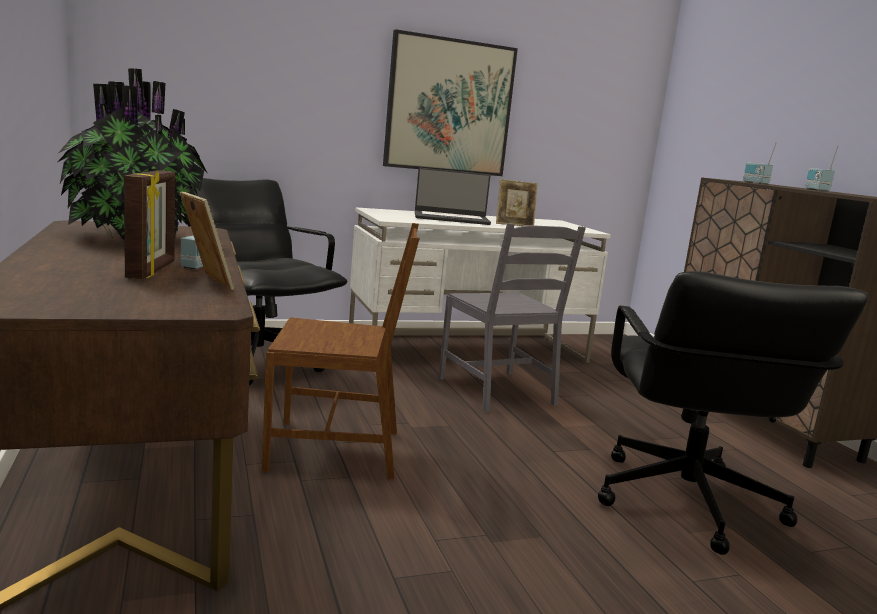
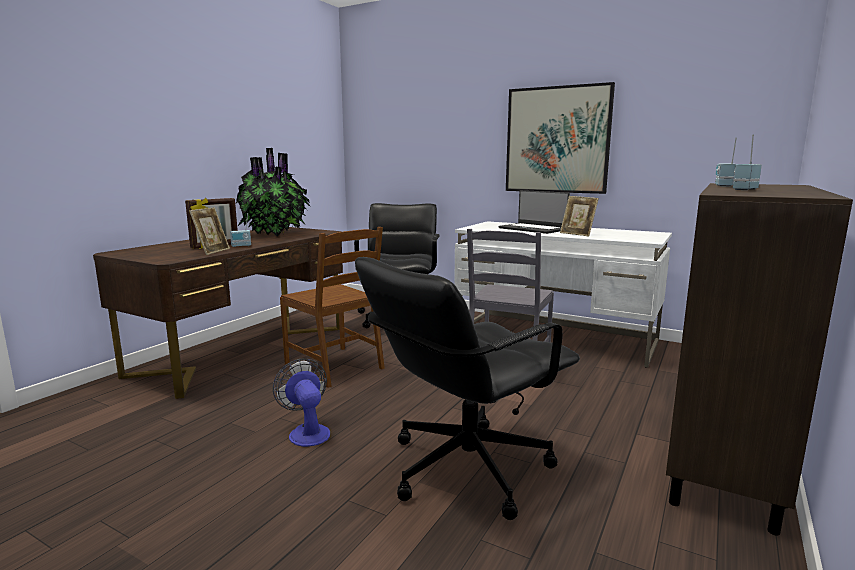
camera: 50 degrees right, 0 degrees up
none -> fan [273,359,330,447]

